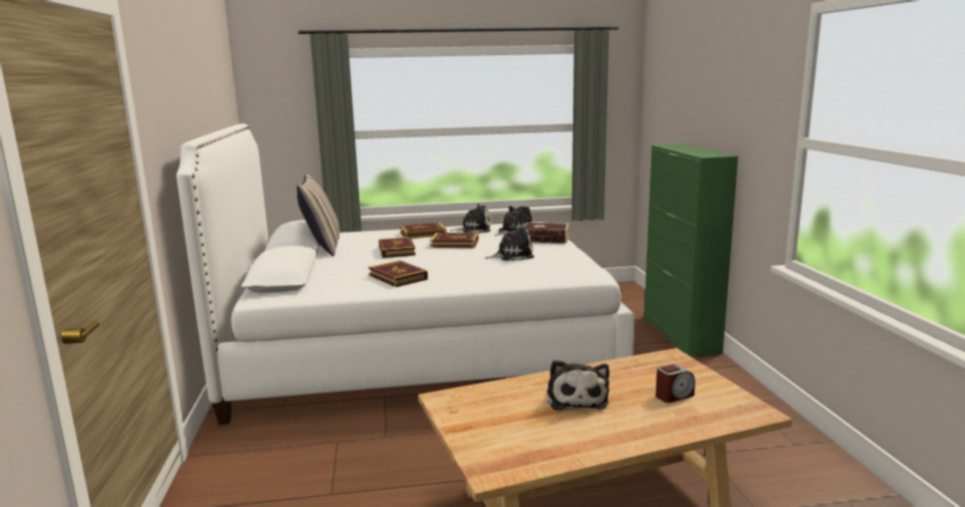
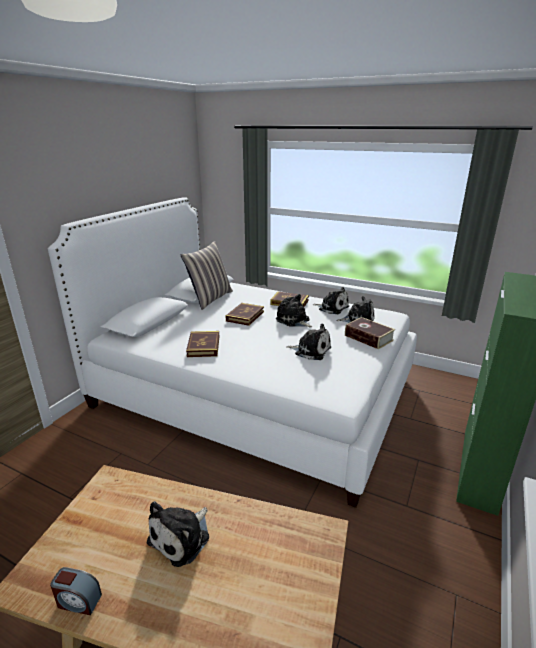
camera: 35 degrees right, 10 degrees up
book [430,233,478,248] -> plush toy [276,294,312,327]
alarm clock [656,364,695,403] -> alarm clock moved to [50,567,102,615]

